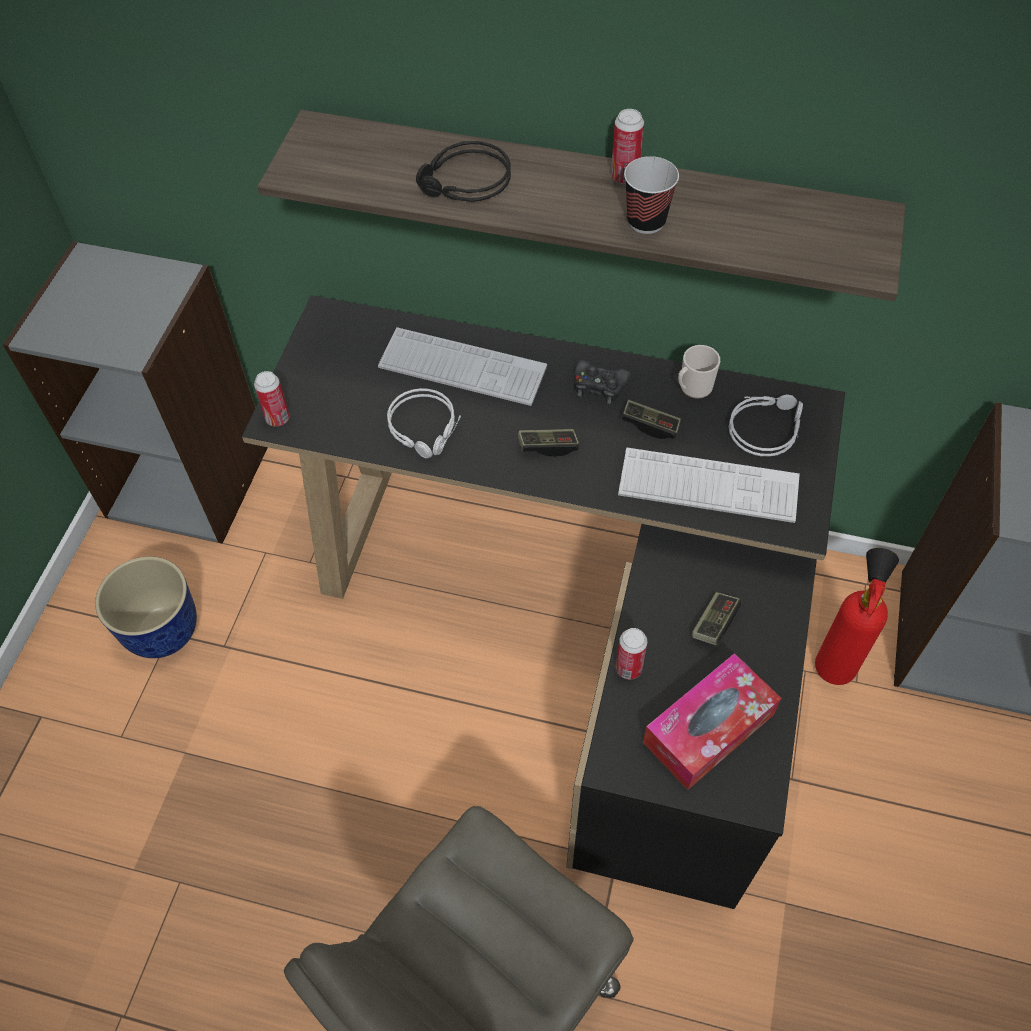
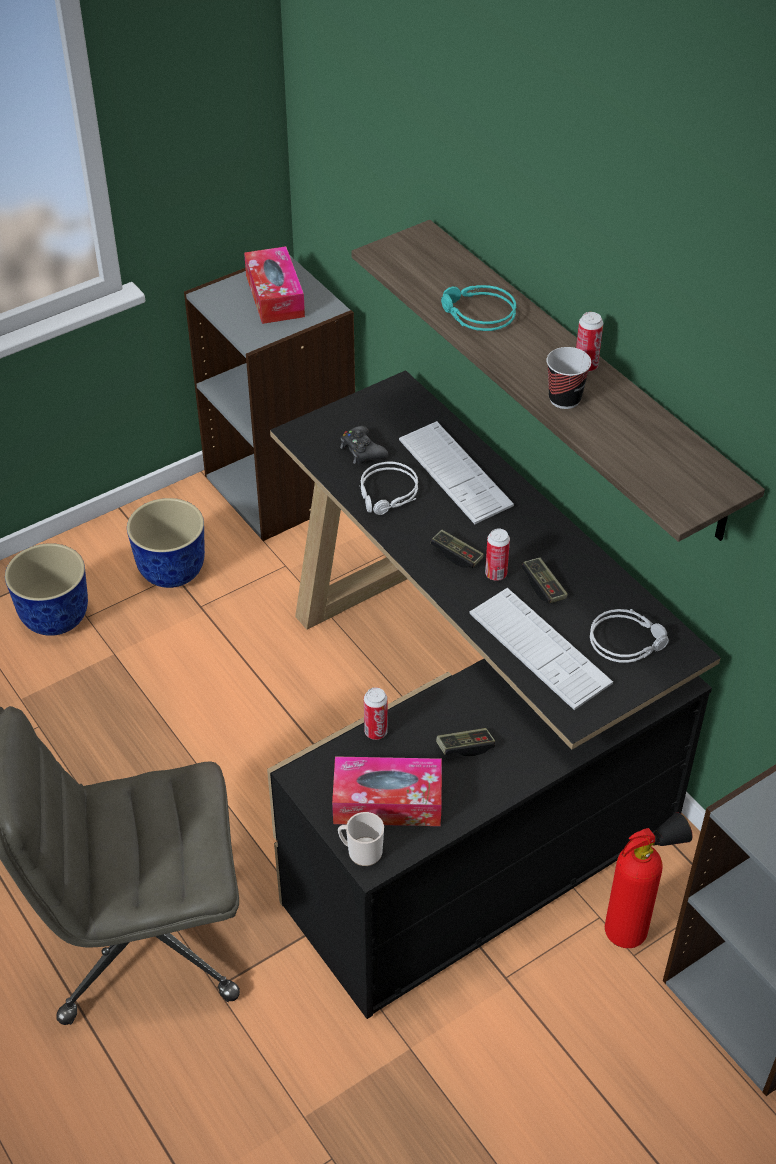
camera: 40 degrees right, 10 degrees down
can [254,371,289,427] -> can moved to [485,529,510,581]
black headphones [416,141,511,202] -> turquoise headphones [441,285,516,331]
black game controller [574,360,631,404] -> black game controller moved to [340,426,388,464]
mug [678,345,720,399] -> mug moved to [338,812,384,866]
none -> planter [5,543,88,636]
none -> tissue box [244,246,305,324]

